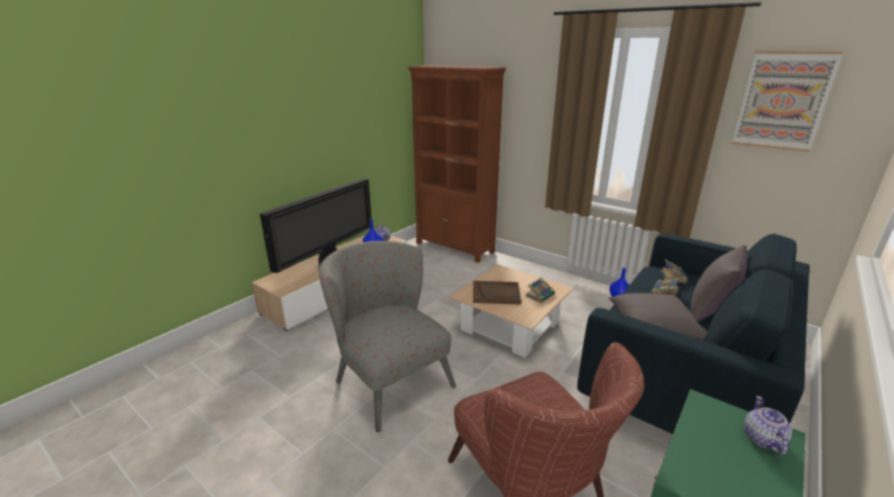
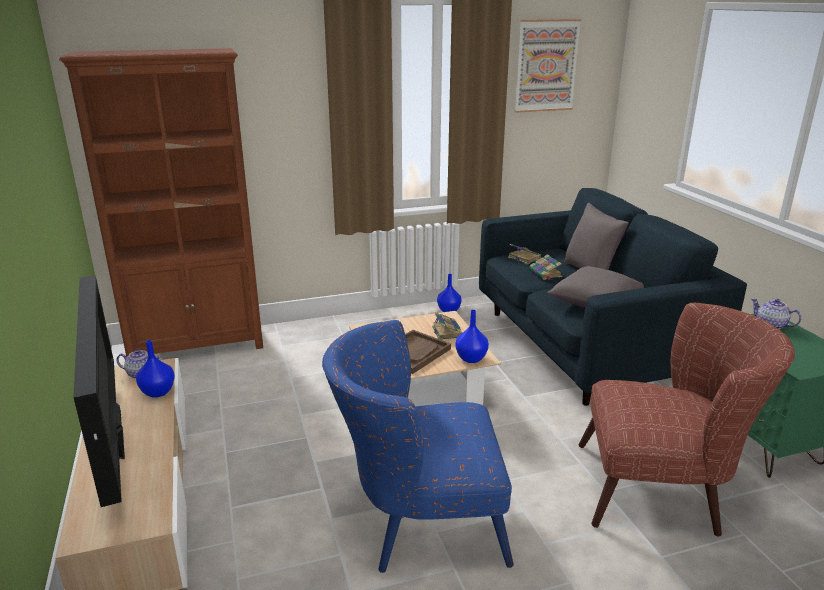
camera: 55 degrees left, 0 degrees up
grey armchair [319,241,456,432] -> blue armchair [322,320,514,573]
none -> blue vase [455,310,489,363]

